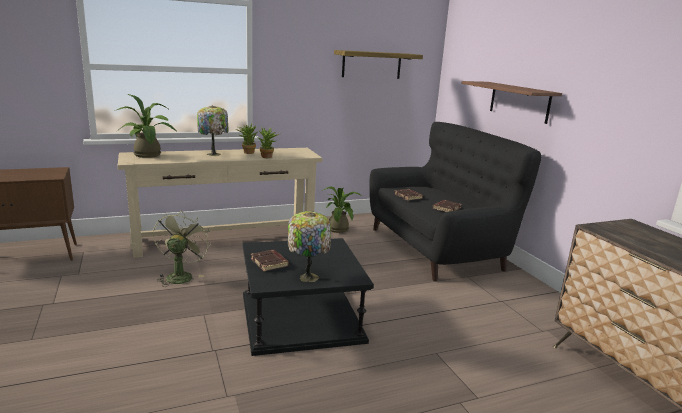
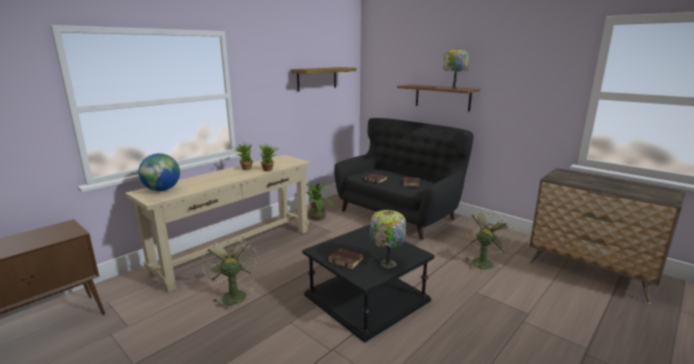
camera: 25 degrees left, 0 degrees up
potted plant [117,94,177,158] -> globe [138,153,180,191]
table lamp [197,106,228,156] -> table lamp moved to [443,48,469,89]
none -> green fan [464,211,513,270]

